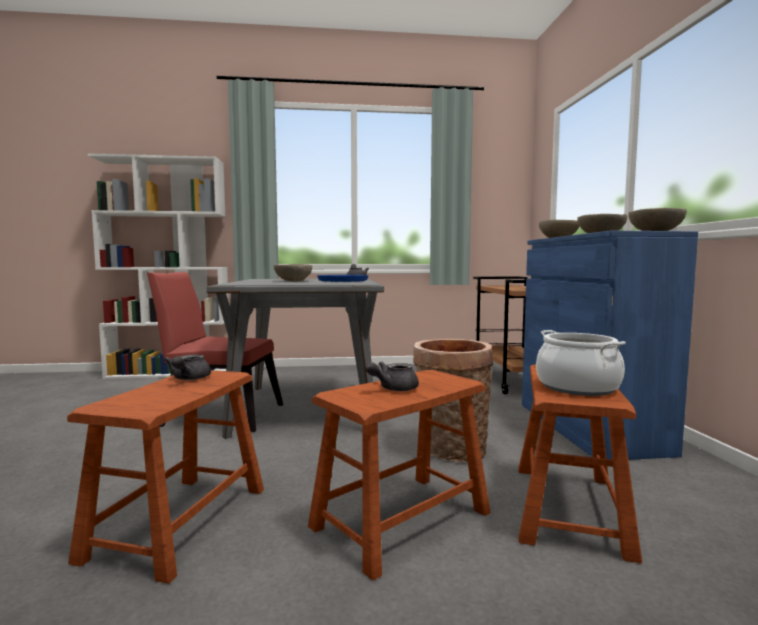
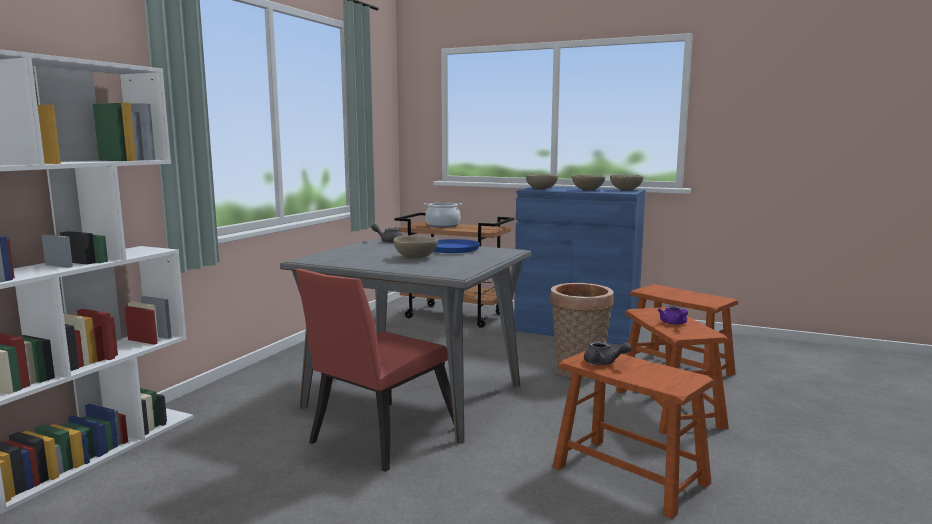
camera: 60 degrees left, 5 degrees up
grey teapot [366,361,419,391] -> purple teapot [658,306,688,325]
cooking pot [536,330,626,396] -> cooking pot moved to [424,203,462,228]

